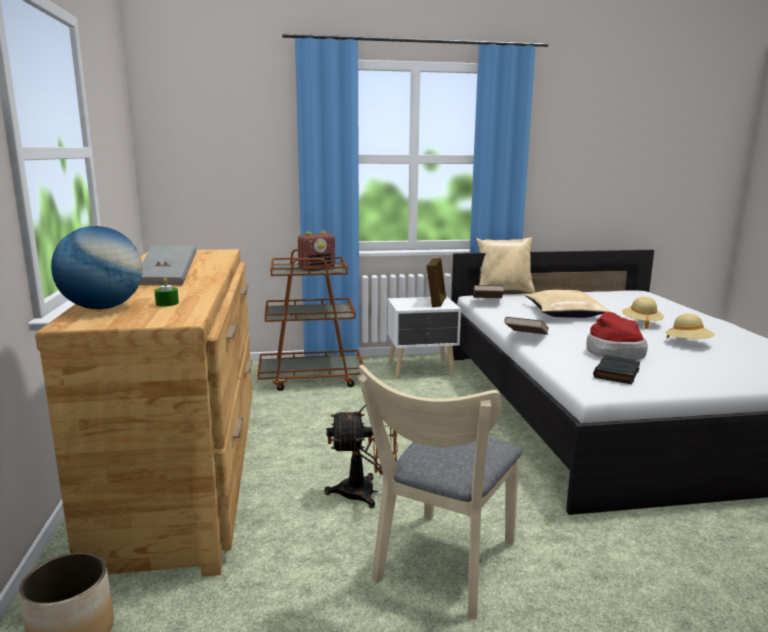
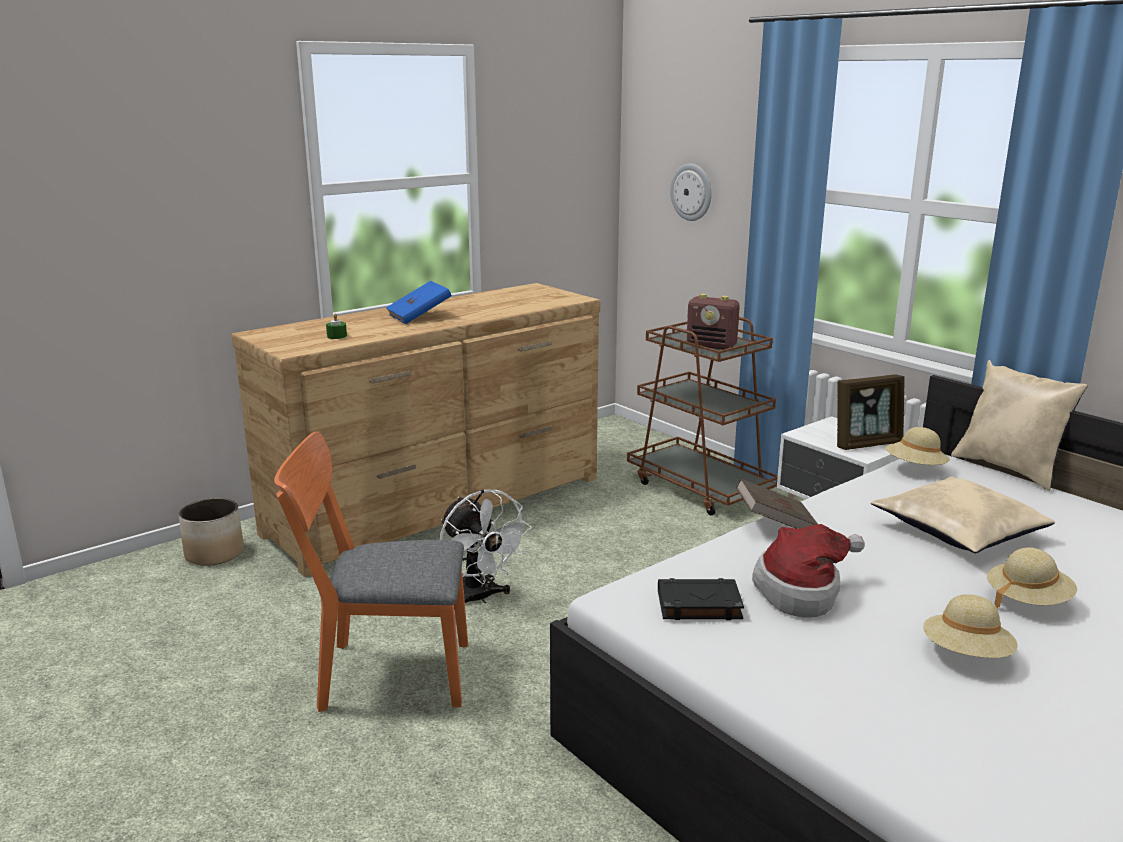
camera: 60 degrees right, 5 degrees up
globe [51,226,143,309] -> none
grey book [139,245,196,285] -> blue book [386,281,452,324]
brown fan [325,405,398,508] -> white fan [440,489,532,604]
beige chair [359,365,522,619] -> orange chair [274,432,468,712]
brown book [473,285,504,298] -> beige hat [885,427,950,465]
none -> wall clock [670,164,712,221]

